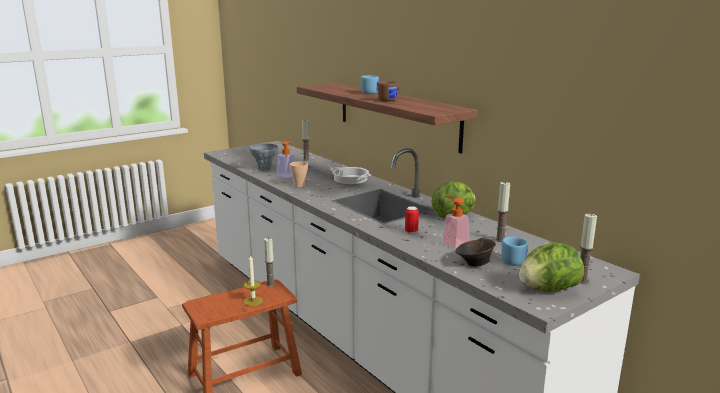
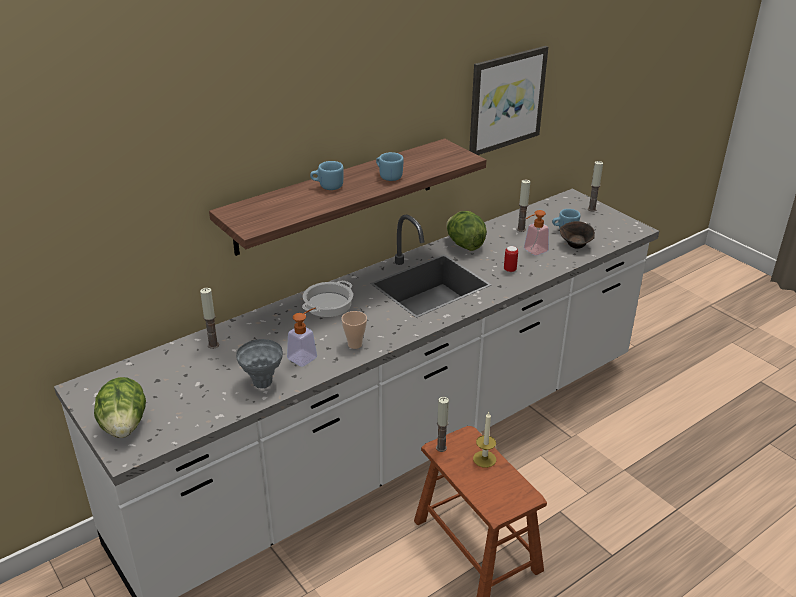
camera: 90 degrees left, 15 degrees up
brown mug [378,81,400,102] -> blue mug [376,152,404,181]
lettuce [519,242,584,291] -> lettuce moved to [94,377,146,438]
none -> picture [469,46,548,155]

